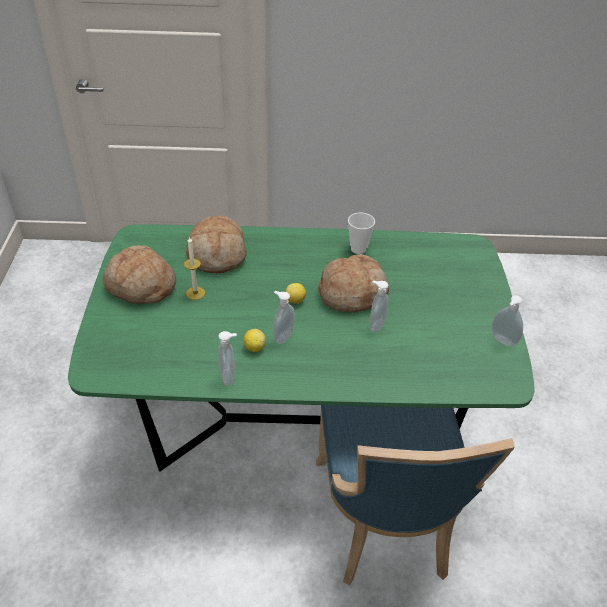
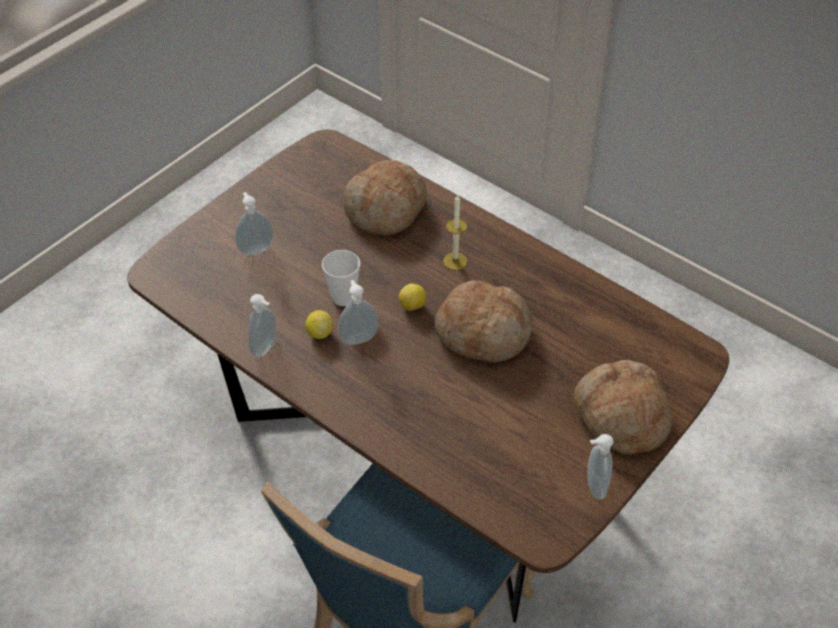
camera: 40 degrees right, 5 degrees up
green dining table [68,224,534,471] -> brown dining table [127,130,729,623]
bread [103,245,176,304] -> bread moved to [574,360,672,455]
candle [184,237,205,300] -> candle moved to [443,194,468,270]
cup [348,213,375,254] -> cup moved to [322,250,360,306]
soap dispenser [370,280,389,333] -> soap dispenser moved to [235,192,273,256]

